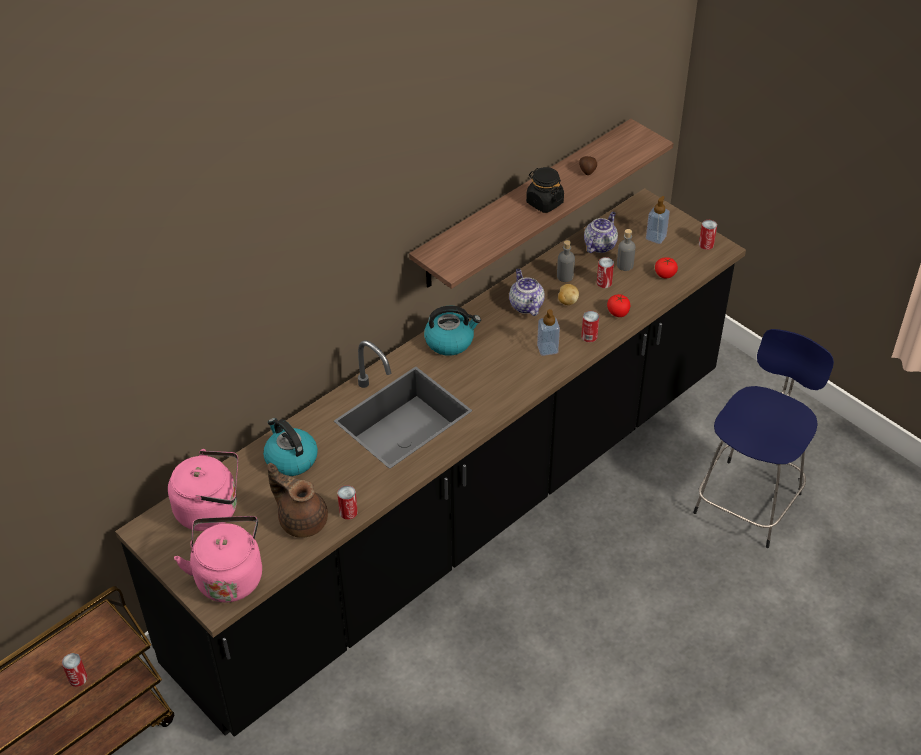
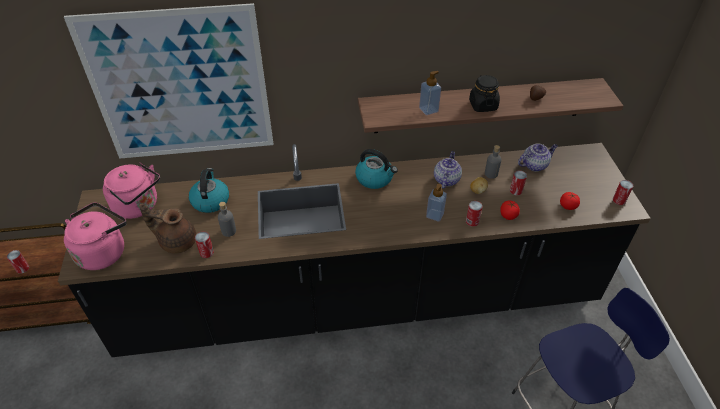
camera: 35 degrees right, 0 degrees up
brown teapot [267,463,328,538] -> brown teapot turned 60 degrees counterclockwise [139,204,196,254]
grey bottle [617,229,636,271] -> grey bottle moved to [218,202,236,237]
soap dispenser [646,196,670,244] -> soap dispenser moved to [419,71,441,115]
none -> picture [64,3,274,159]

